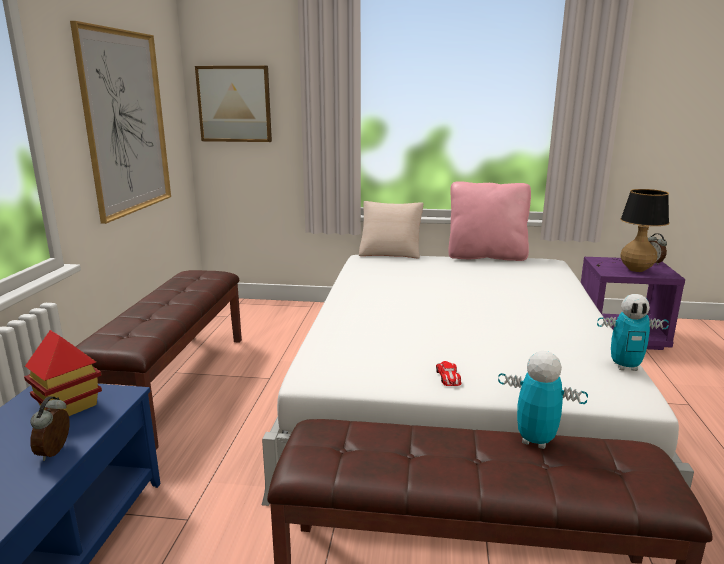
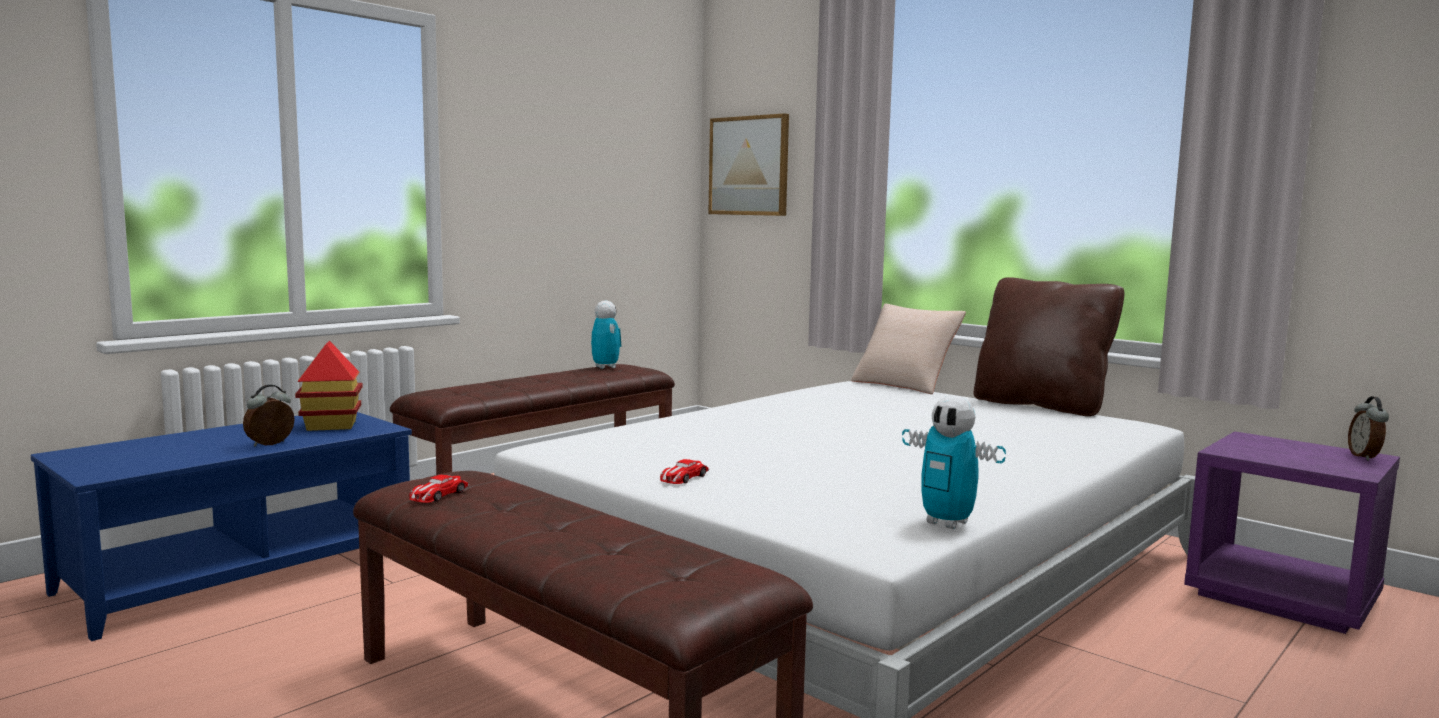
camera: 35 degrees right, 10 degrees down
picture [70,21,171,224] -> none
pink pillow [448,181,531,261] -> brown pillow [974,277,1124,416]
toy robot [498,351,588,449] -> toy robot moved to [591,300,621,369]
table lamp [596,189,670,272] -> none
none -> toy car [410,475,470,503]

